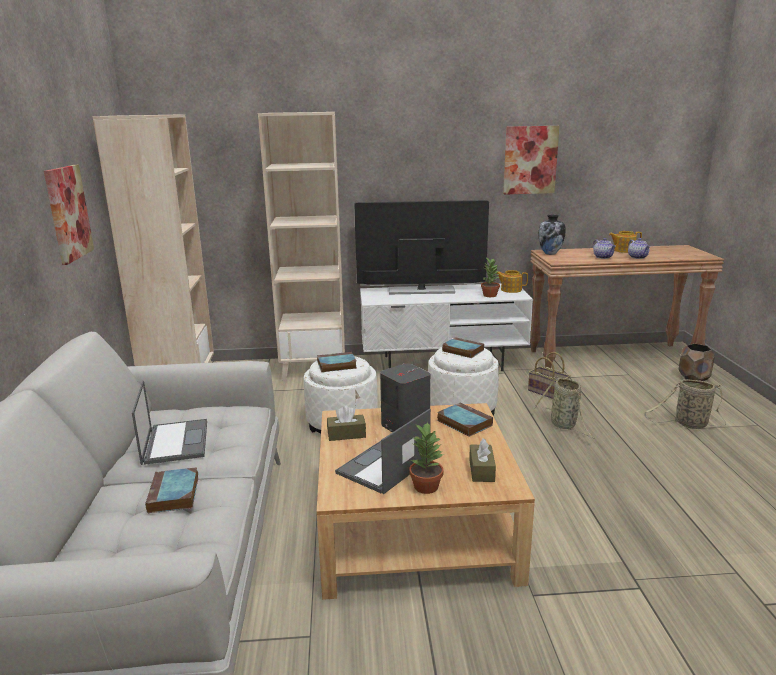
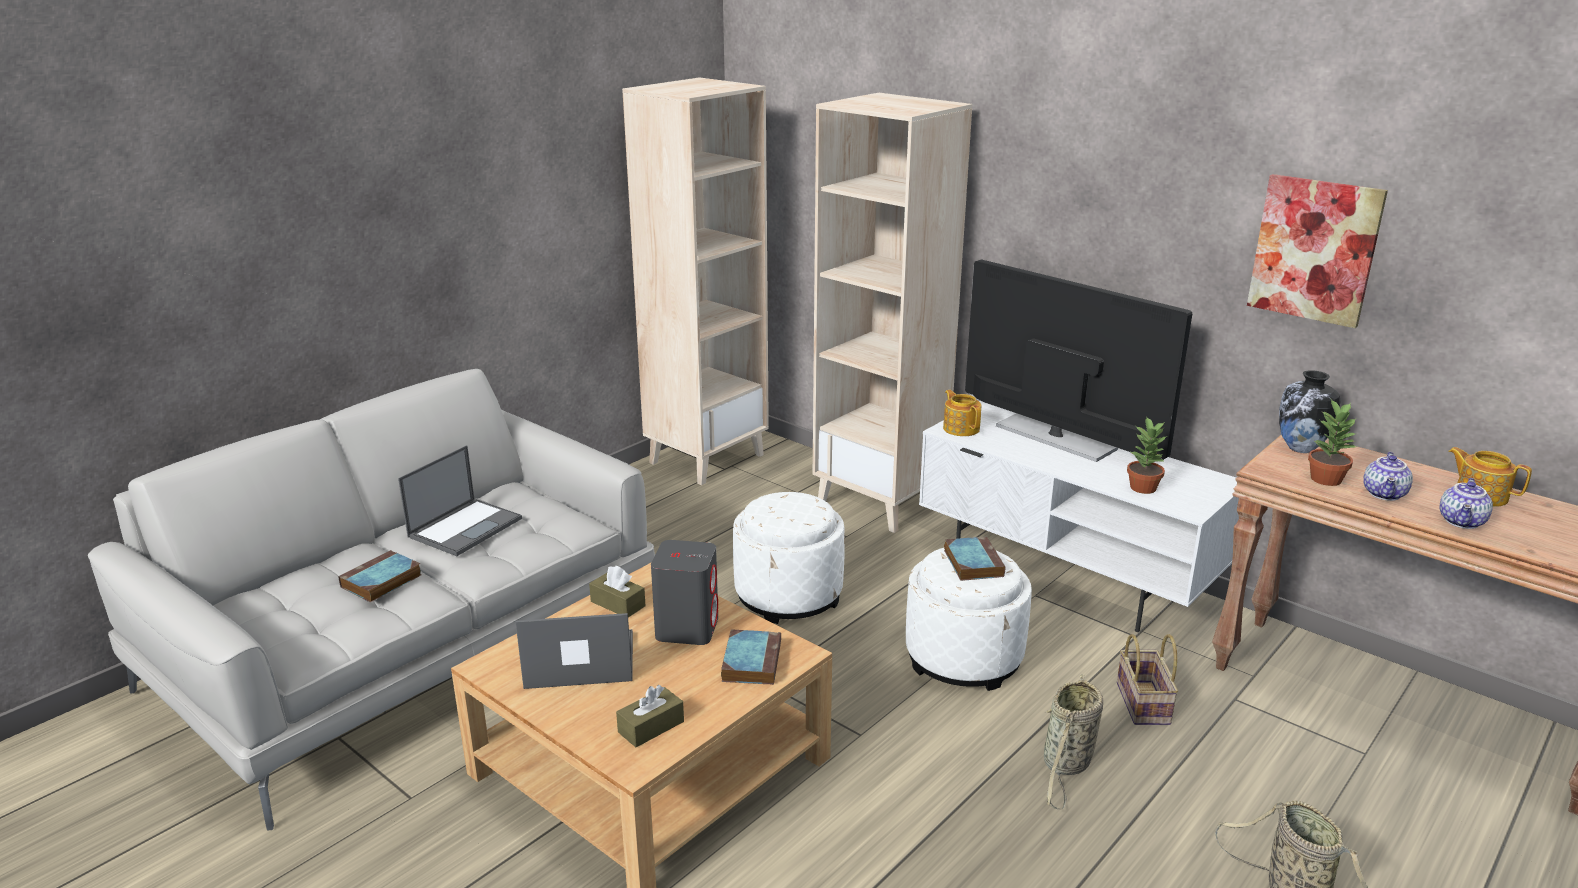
camera: 45 degrees right, 5 degrees up
picture [44,165,94,265] -> none
book [317,352,357,372] -> none
potted plant [409,422,444,494] -> potted plant moved to [1308,399,1357,486]
teapot [497,270,528,293] -> teapot moved to [943,390,981,436]
brown planter [679,344,715,381] -> none

